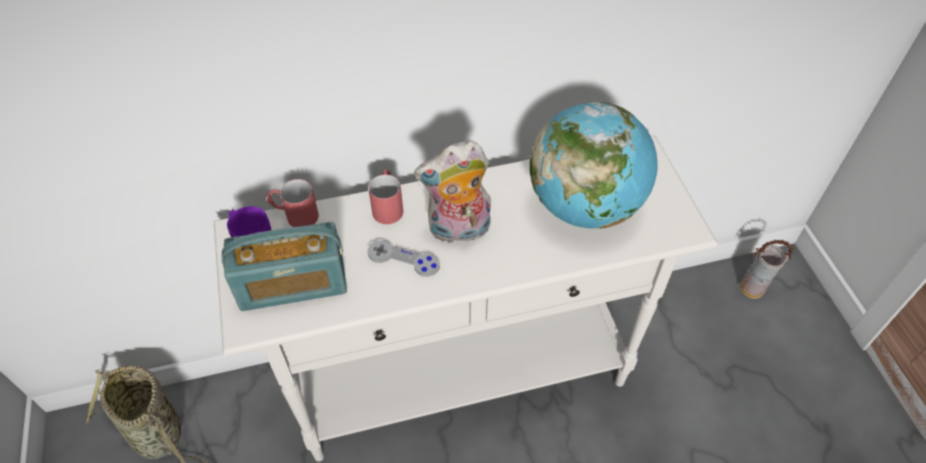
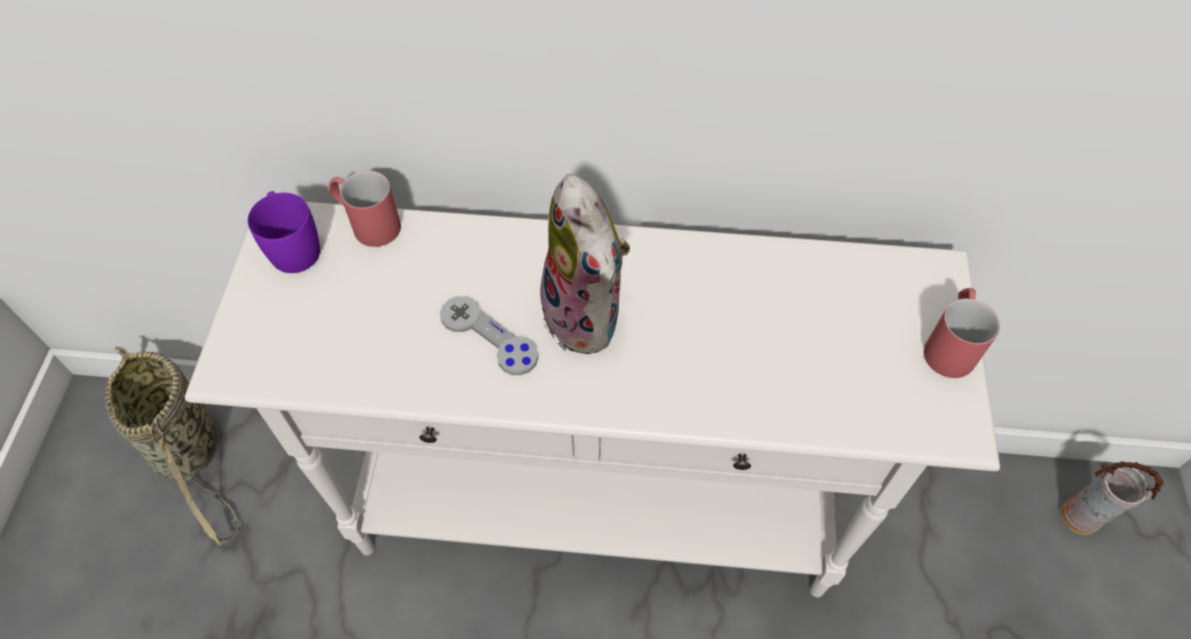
camera: 20 degrees right, 5 degrees up
radio [222,222,347,311] -> none
red mug [368,169,403,224] -> red mug moved to [924,288,1000,378]
plush toy [414,140,491,243] -> plush toy turned 120 degrees counterclockwise [535,173,630,354]
globe [530,102,657,229] -> none

